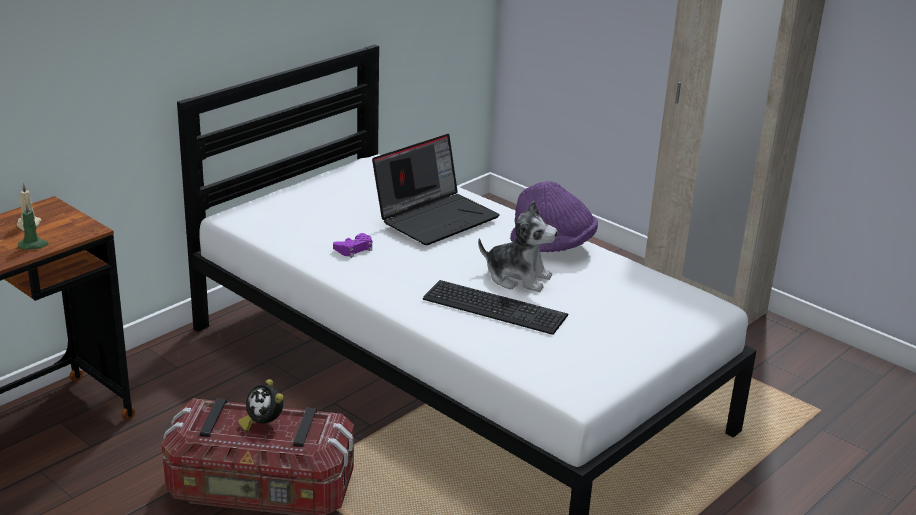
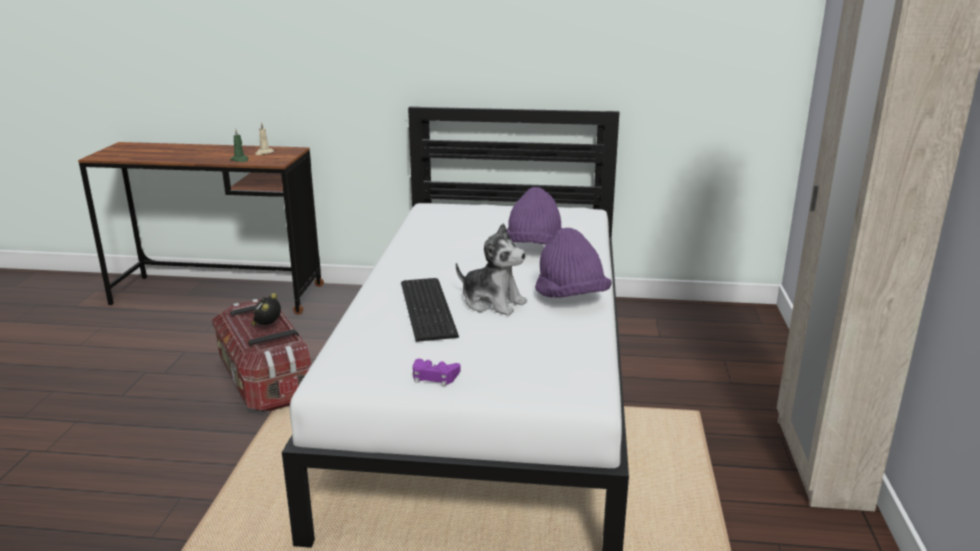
camera: 55 degrees right, 5 degrees down
purple game controller [333,233,372,258] -> purple game controller moved to [413,359,461,386]
laptop [372,134,500,245] -> purple hat [507,187,562,244]
plush toy [478,201,558,292] -> plush toy turned 45 degrees counterclockwise [456,224,527,316]

